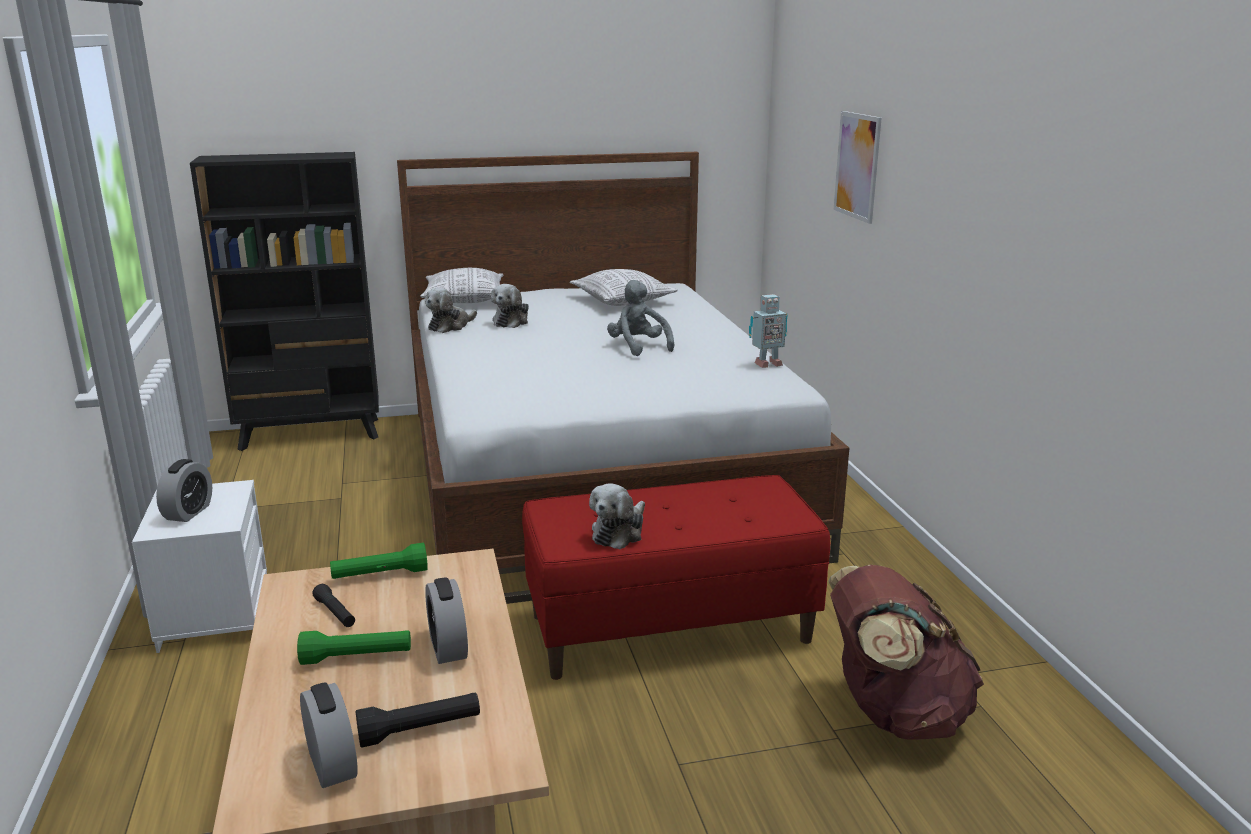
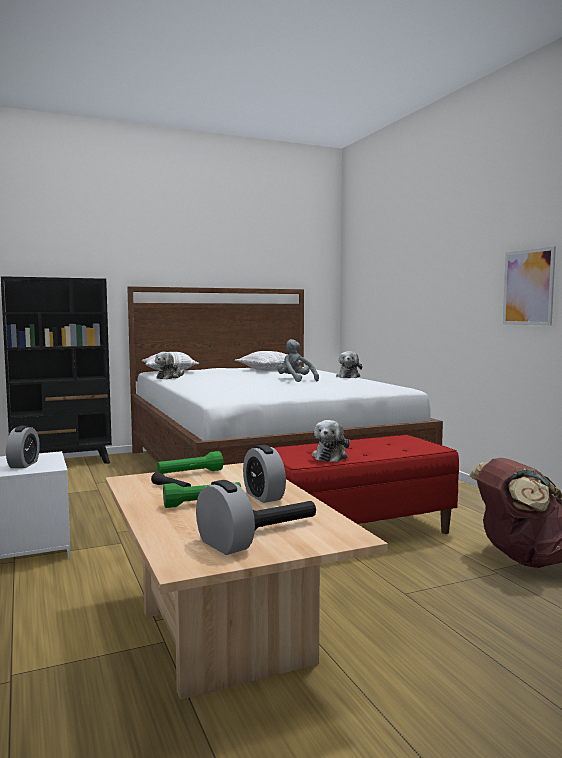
camera: 10 degrees left, 15 degrees down
plush toy [491,284,529,328] -> plush toy moved to [336,351,362,378]
toy robot [749,294,788,368] -> none
picture [834,111,882,224] -> picture moved to [503,247,556,326]

